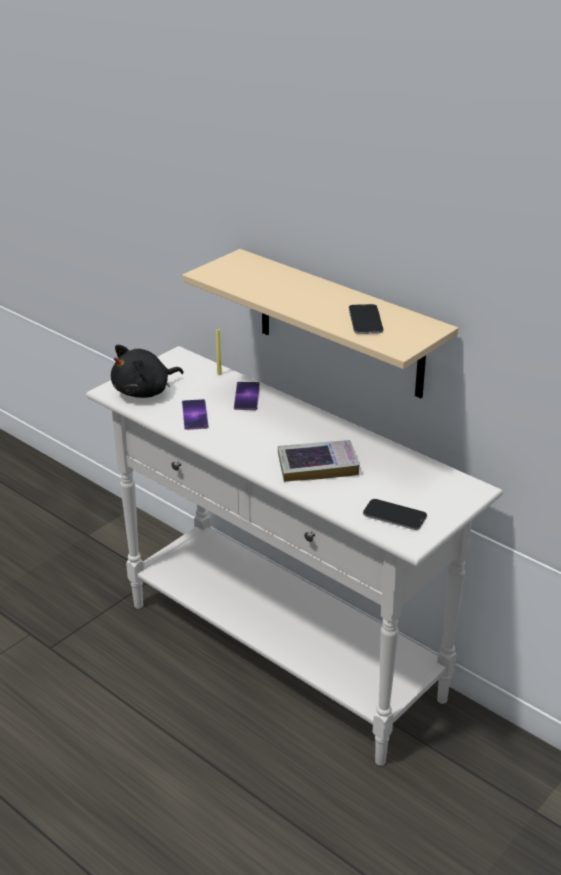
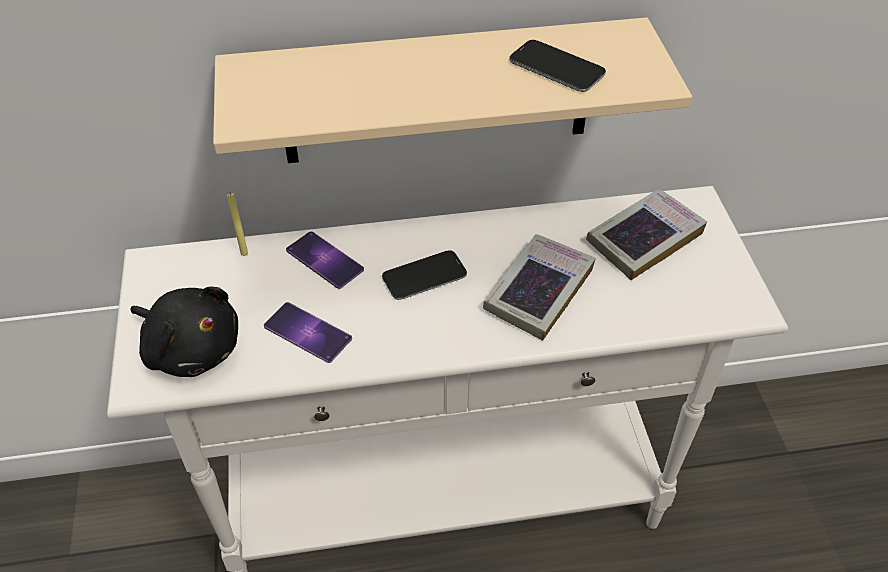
camera: 50 degrees left, 15 degrees up
black plush toy [111,345,183,398] -> black plush toy turned 60 degrees counterclockwise [130,287,238,377]
phone [363,499,427,530] -> phone moved to [382,250,467,300]
none -> book [586,189,707,280]

